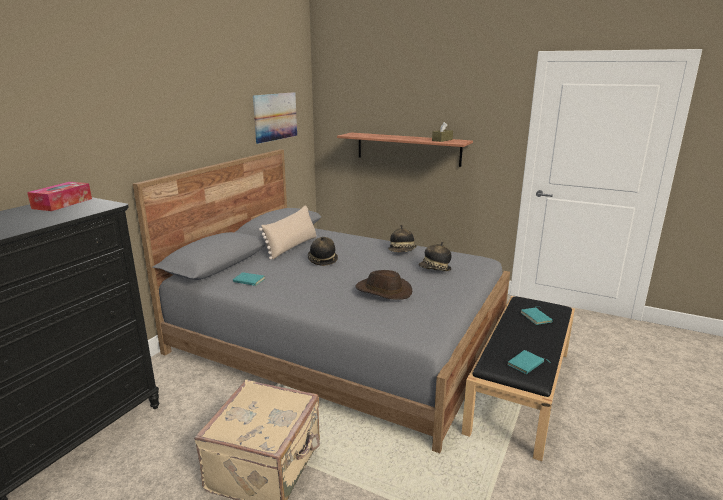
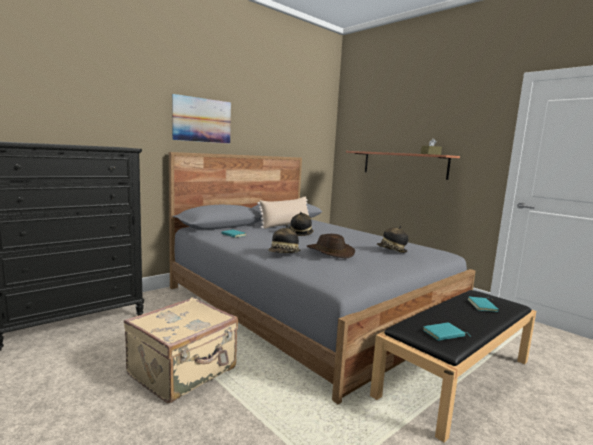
camera: 20 degrees right, 10 degrees down
tissue box [27,182,92,211] -> none
picture [253,92,297,144] -> picture moved to [172,94,231,144]
hat [388,225,417,252] -> hat moved to [268,225,301,253]

